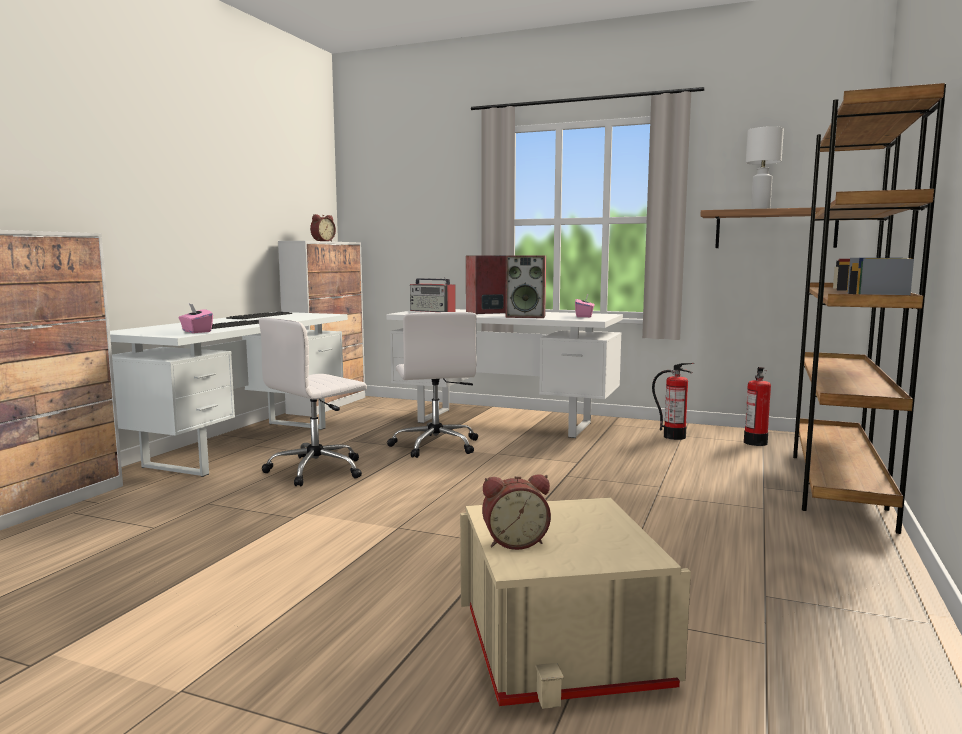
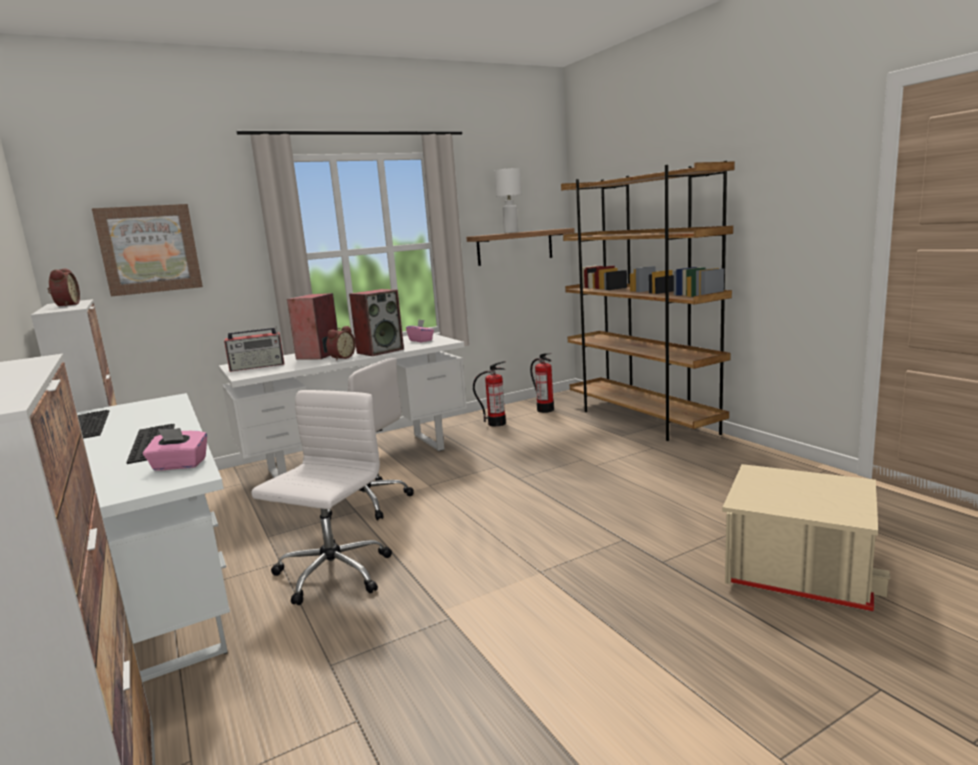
camera: 50 degrees left, 5 degrees up
white office chair [259,318,367,487] -> white office chair turned 150 degrees counterclockwise [251,390,392,605]
alarm clock [482,474,551,550] -> alarm clock moved to [326,326,356,361]
none -> picture [92,204,203,296]

